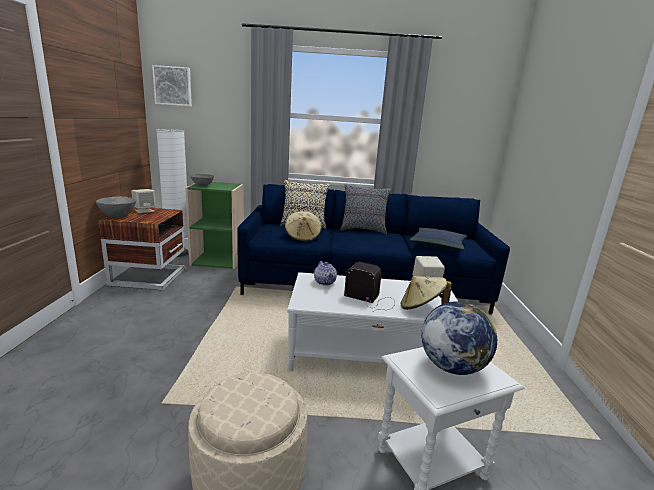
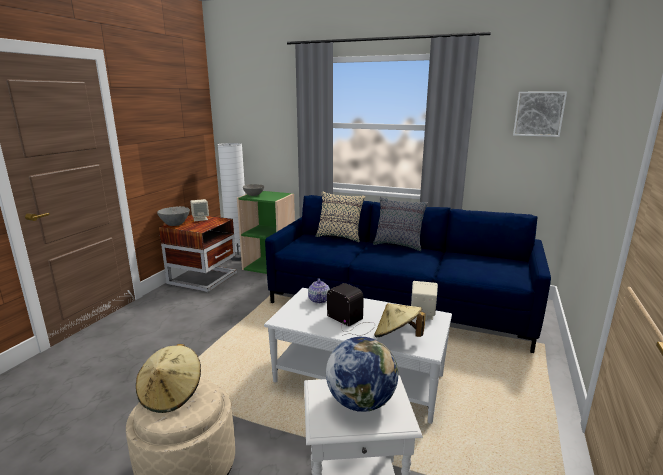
camera: 20 degrees right, 0 degrees up
picture [152,65,192,106] -> picture moved to [513,92,567,137]
beige hat [285,211,322,242] -> beige hat moved to [136,344,201,413]
blue pillow [410,227,467,251] -> none

